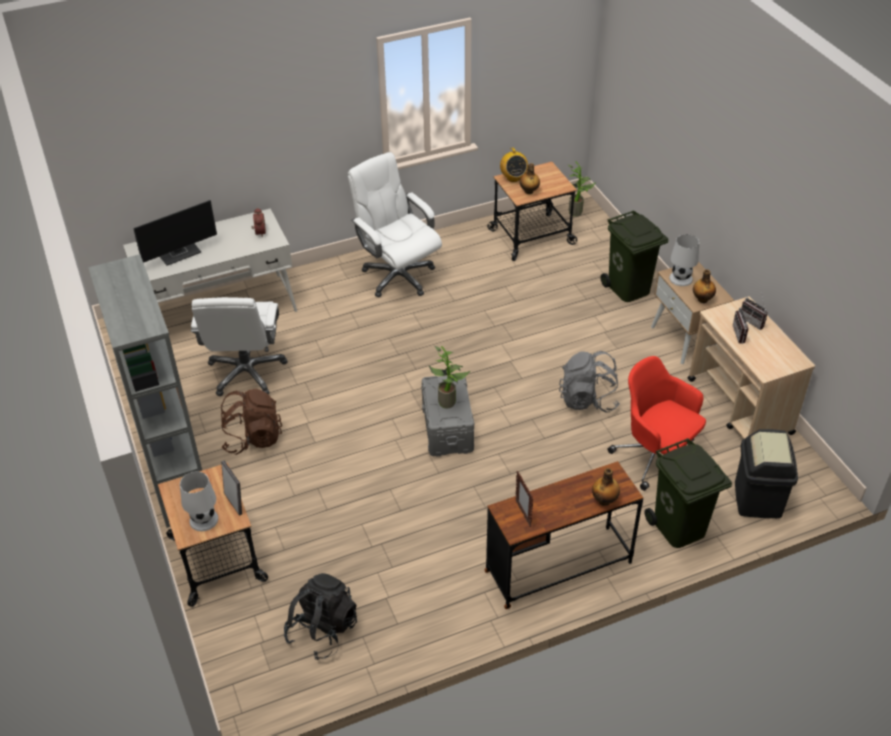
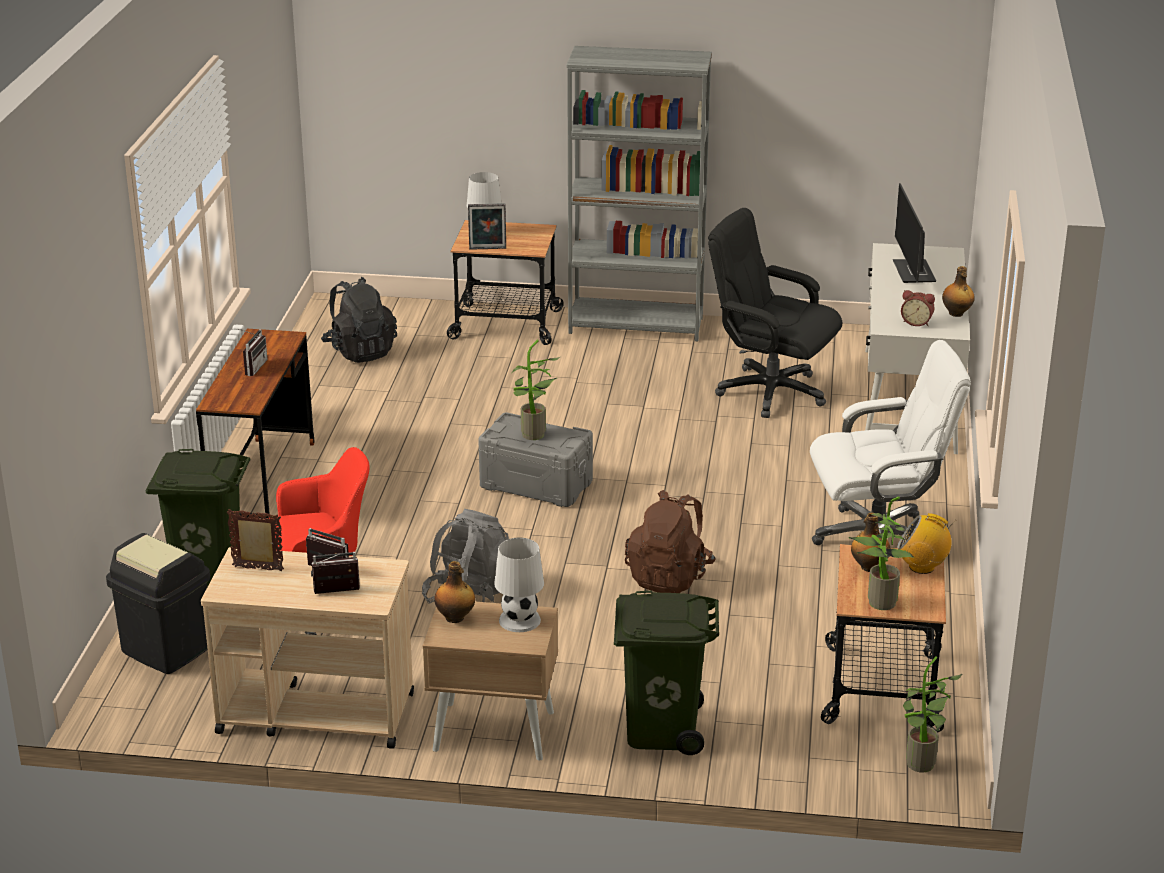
camera: 120 degrees right, 15 degrees down
white office chair [191,297,288,396] -> black office chair [708,208,842,418]
brown backpack [221,389,282,455] -> brown backpack moved to [625,490,716,593]
picture frame [515,471,533,527] -> picture frame moved to [227,509,284,571]
bottle [592,468,620,506] -> bottle moved to [942,266,975,317]
none -> radio [239,329,268,376]
none -> potted plant [849,496,914,610]

